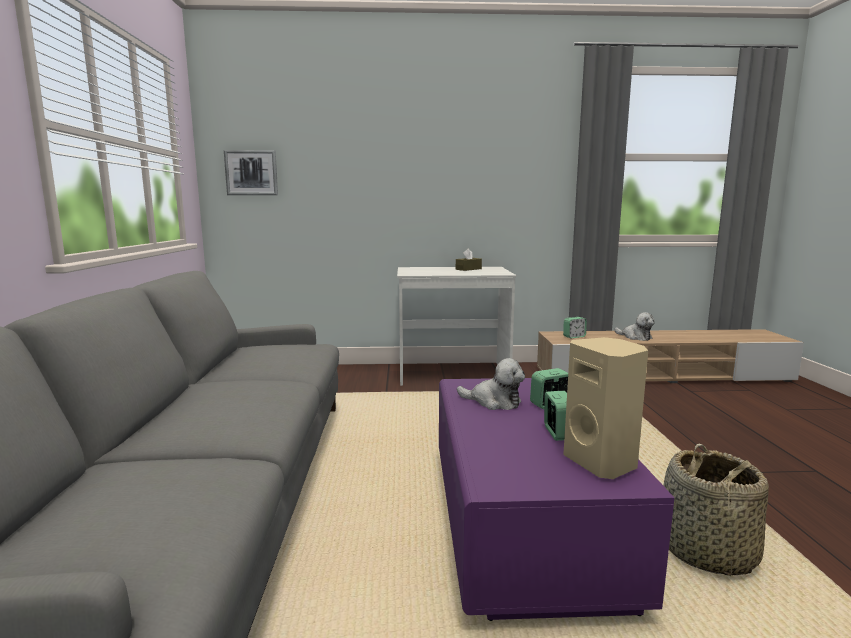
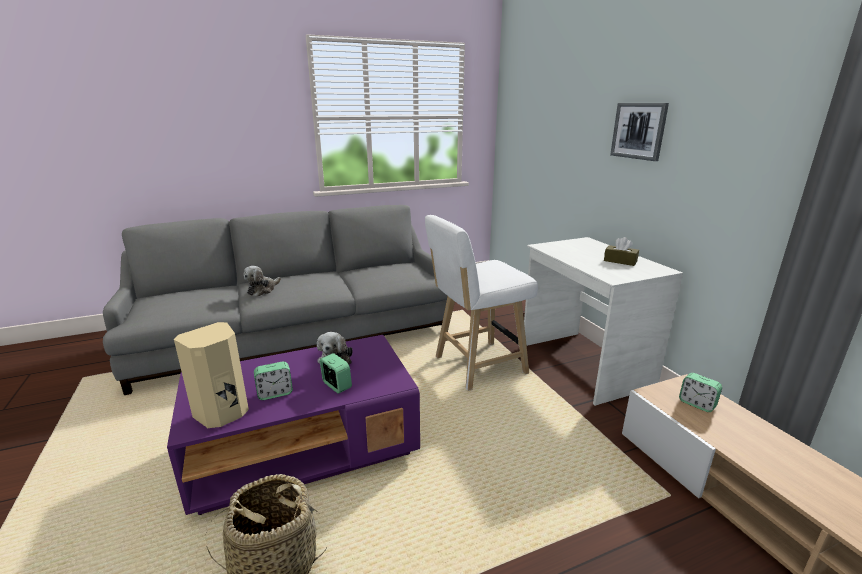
camera: 70 degrees right, 10 degrees up
picture [224,150,278,195] -> picture moved to [610,103,669,161]
plush toy [614,312,654,341] -> plush toy moved to [243,266,281,297]
none -> white stool [425,215,538,391]

